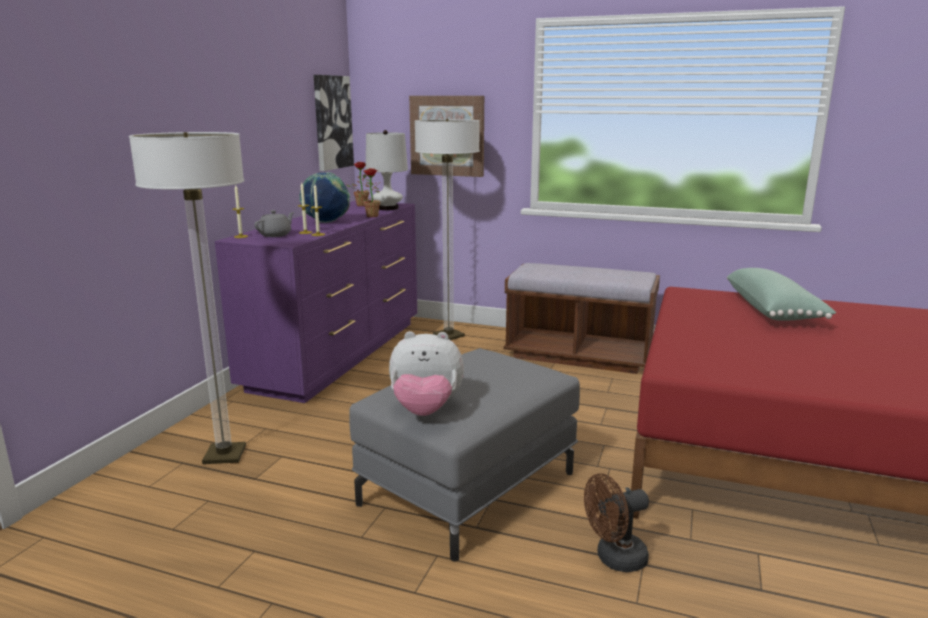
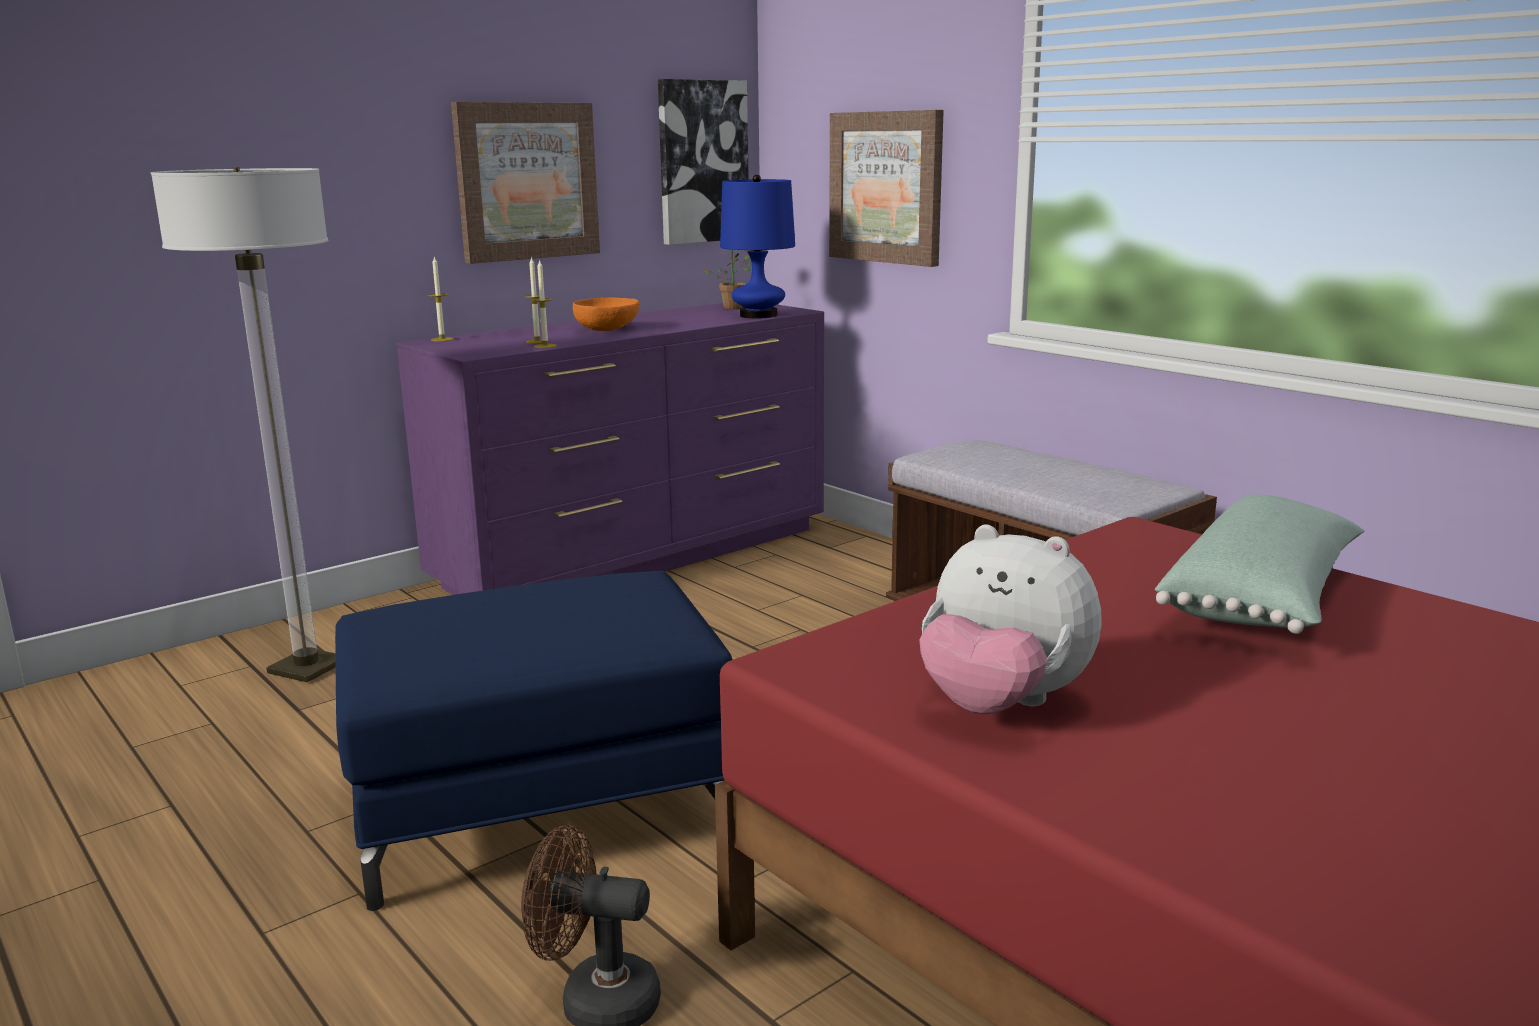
camera: 30 degrees right, 0 degrees up
grey teapot [254,210,294,237] -> none
globe [299,172,350,223] -> orange bowl [573,298,640,331]
grey ottoman [349,348,580,561] -> blue ottoman [335,571,733,911]
potted plant [357,168,380,217] -> none
white table lamp [366,130,408,210] -> blue table lamp [720,175,795,318]
plush toy [389,331,464,416] -> plush toy moved to [919,524,1102,715]
floor lamp [415,119,480,340] -> none
none -> picture [451,102,600,264]

